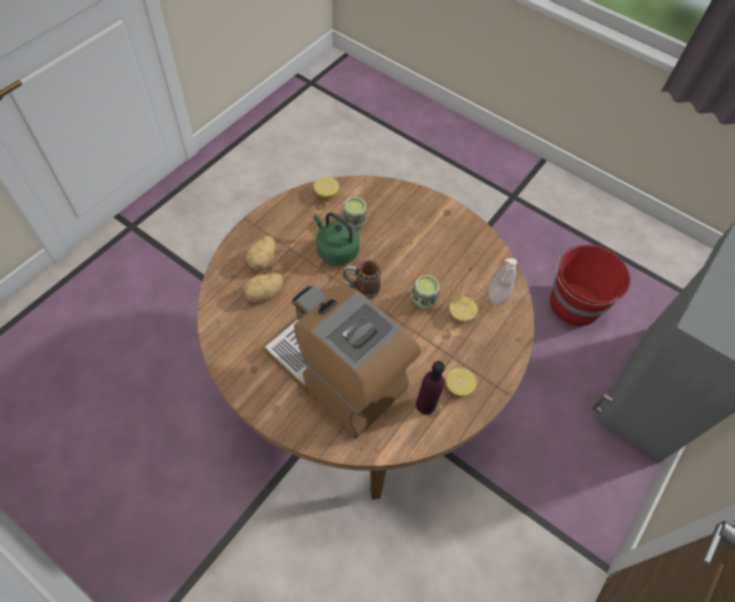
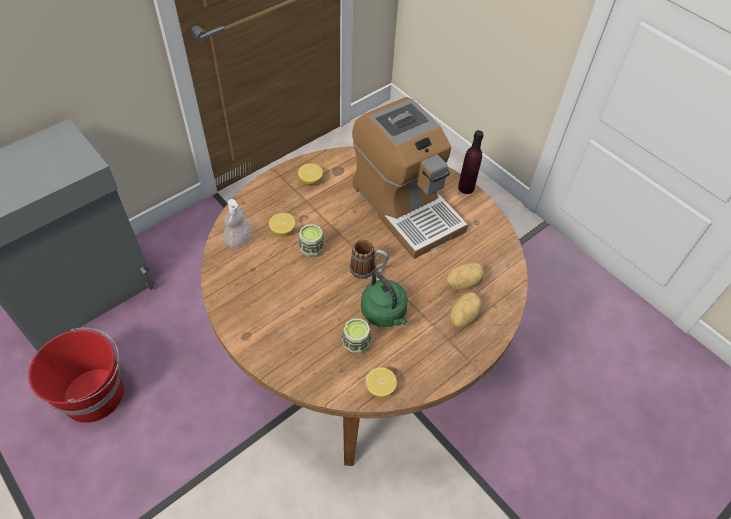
camera: 165 degrees left, 5 degrees down
purple bottle [416,361,445,414] -> purple bottle moved to [458,130,484,194]

